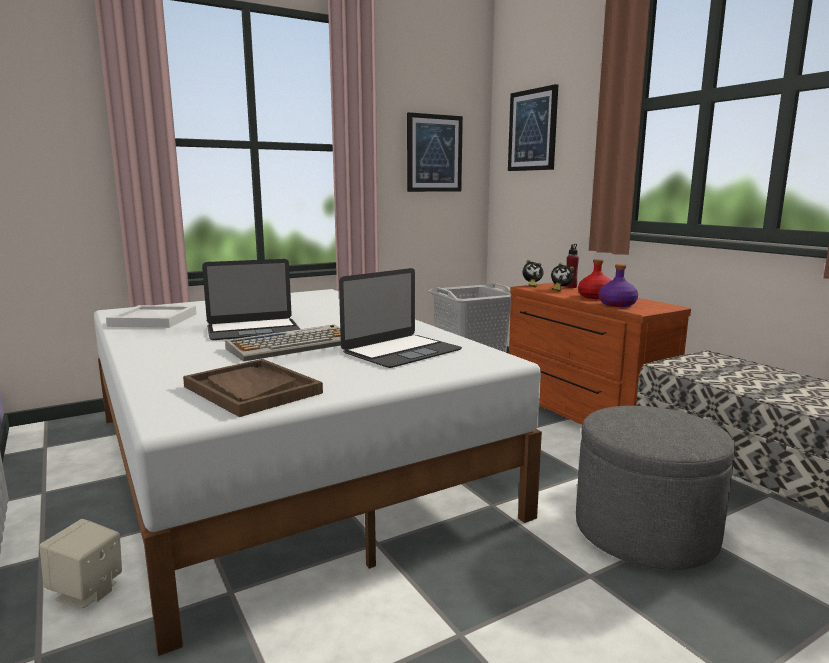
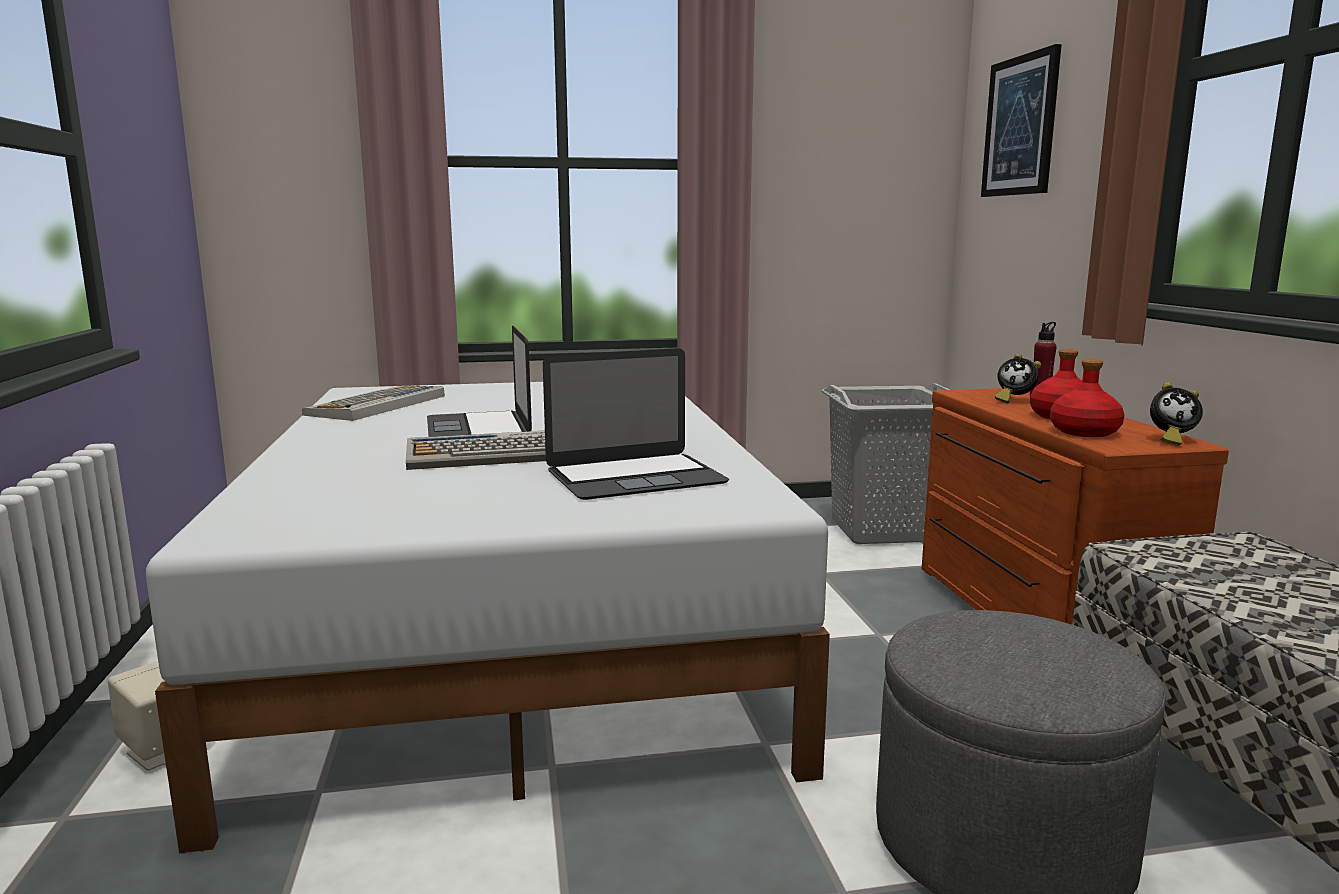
camera: 20 degrees right, 0 degrees up
white tray [106,305,197,328] -> keyboard [302,386,445,421]
brown tray [183,359,323,417] -> none
laptop [202,259,300,340] -> laptop turned 75 degrees clockwise [427,325,532,437]
picture [407,112,463,192] -> none
alarm clock [523,260,544,287] -> alarm clock moved to [1150,382,1203,446]
purple bottle [599,264,638,307] -> red bottle [1050,359,1124,437]

